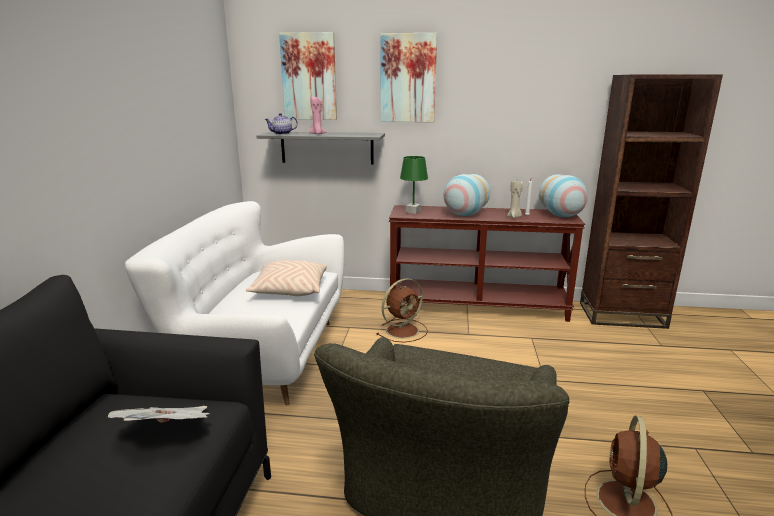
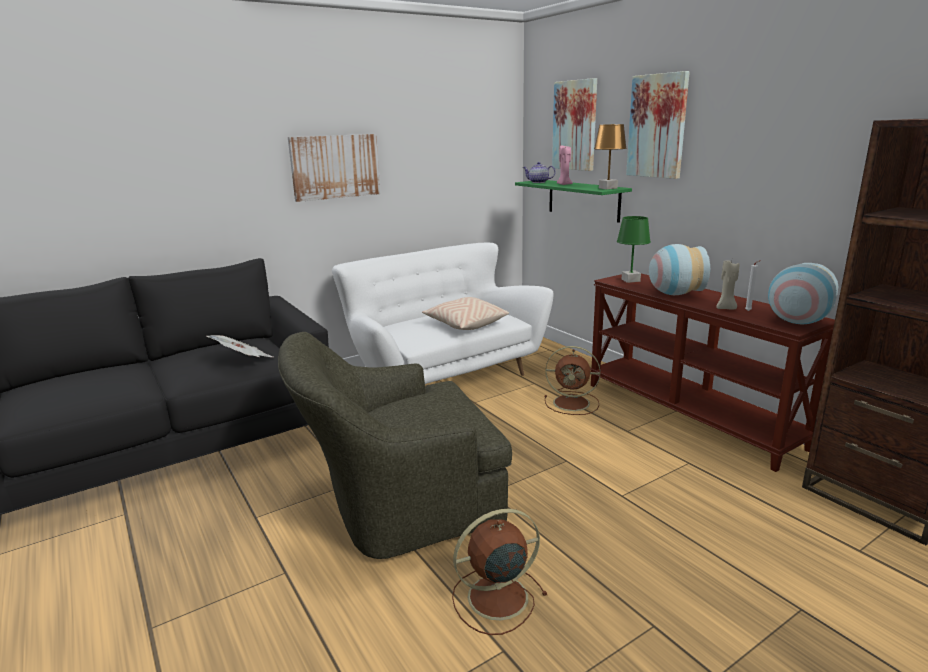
camera: 50 degrees right, 0 degrees up
grey shelf [257,132,385,165] -> green shelf [515,180,632,223]
none -> picture [288,134,380,202]
none -> brown table lamp [594,124,627,189]

